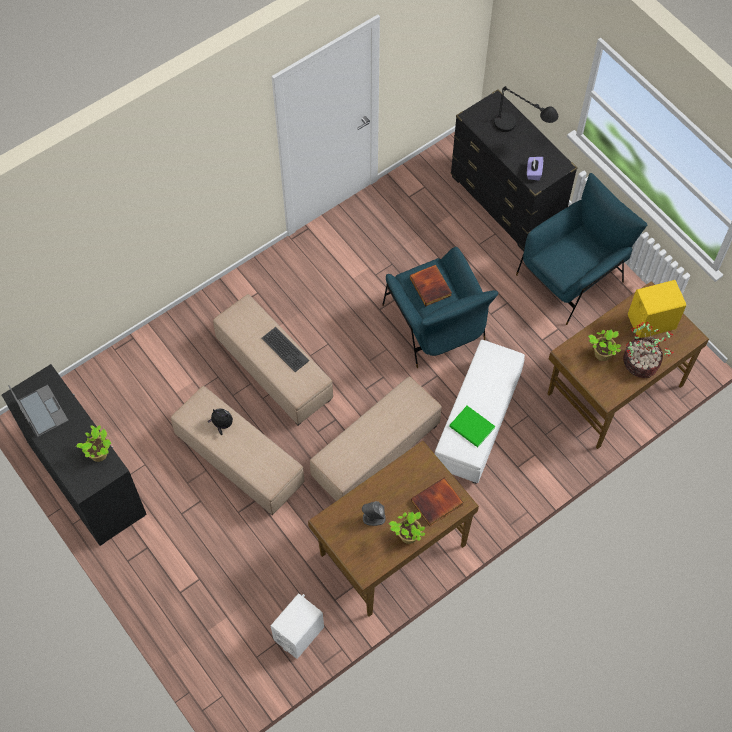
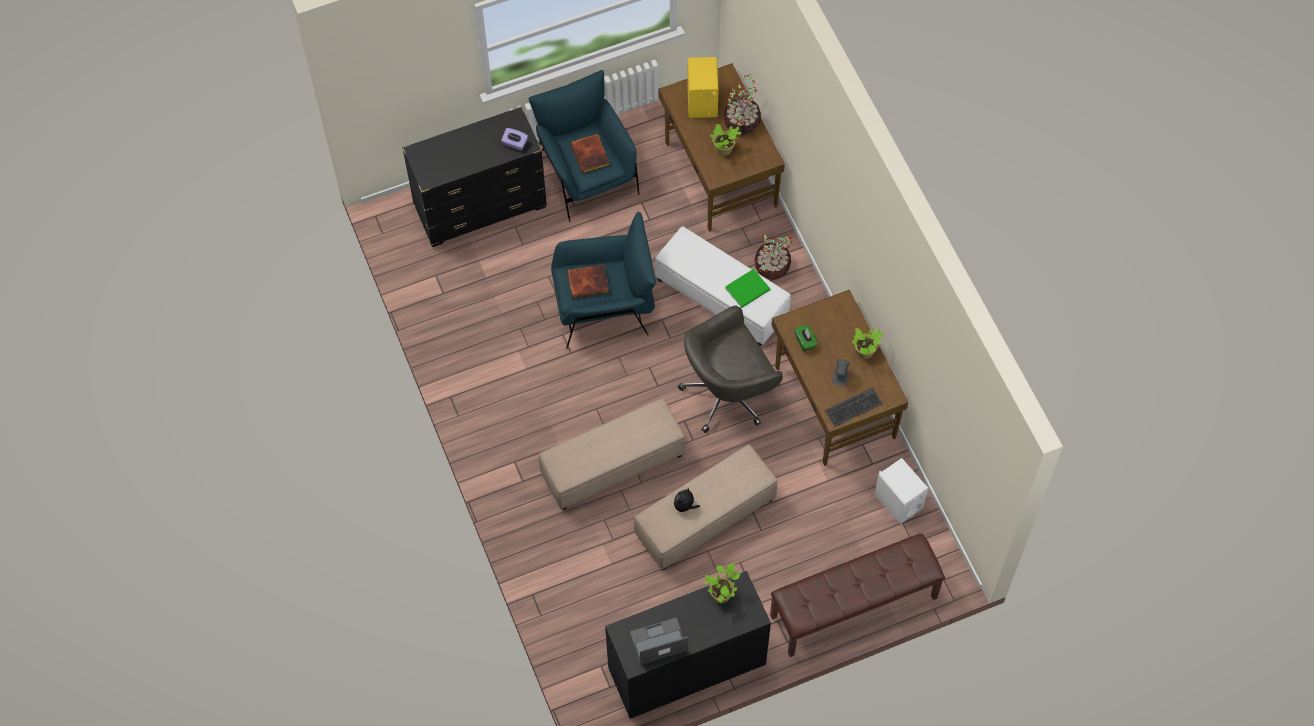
camera: 75 degrees left, 0 degrees up
keyboard [261,327,309,372] -> keyboard moved to [825,387,883,427]
beige ottoman [310,376,442,501] -> grey office chair [678,306,783,433]
book [411,478,463,526] -> book moved to [571,134,610,174]
black table lamp [494,86,558,132] -> none
none -> potted plant [755,235,793,280]
none -> brown bench [770,533,945,657]
none -> green tissue box [794,325,818,351]

